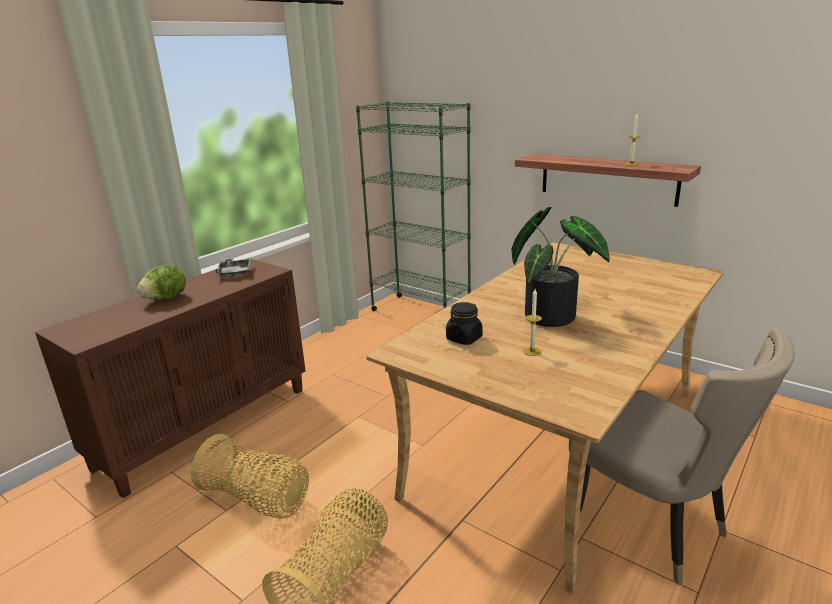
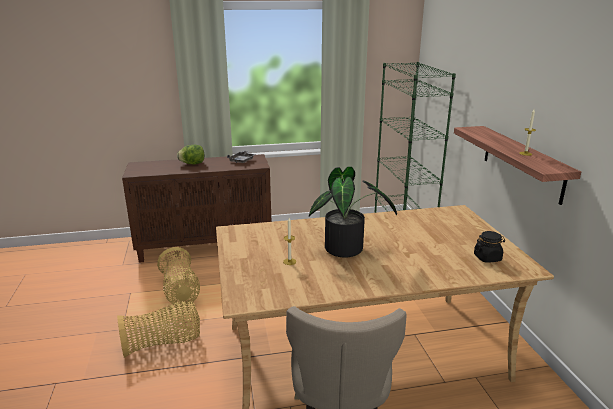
camera: 40 degrees right, 0 degrees up
black jar [446,302,483,345] -> black jar moved to [474,231,505,263]

